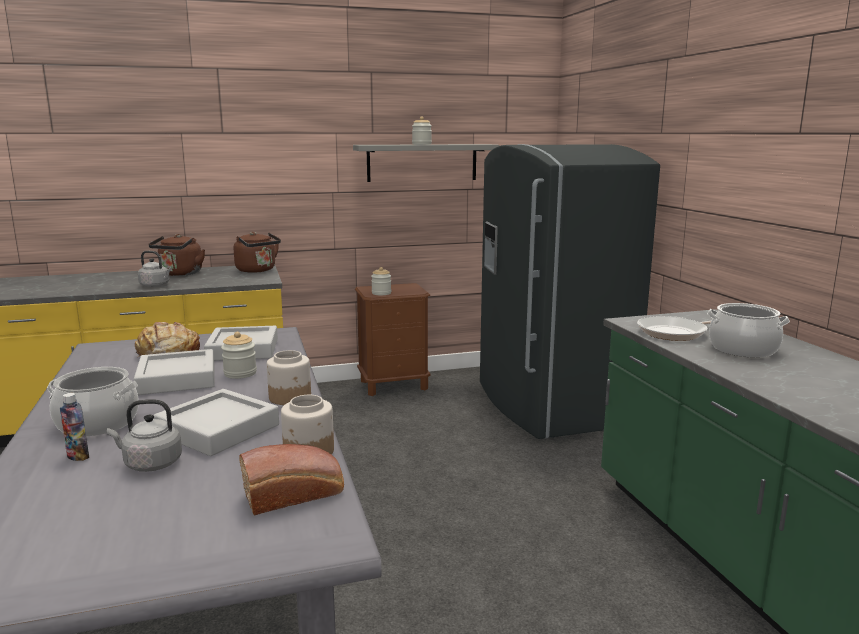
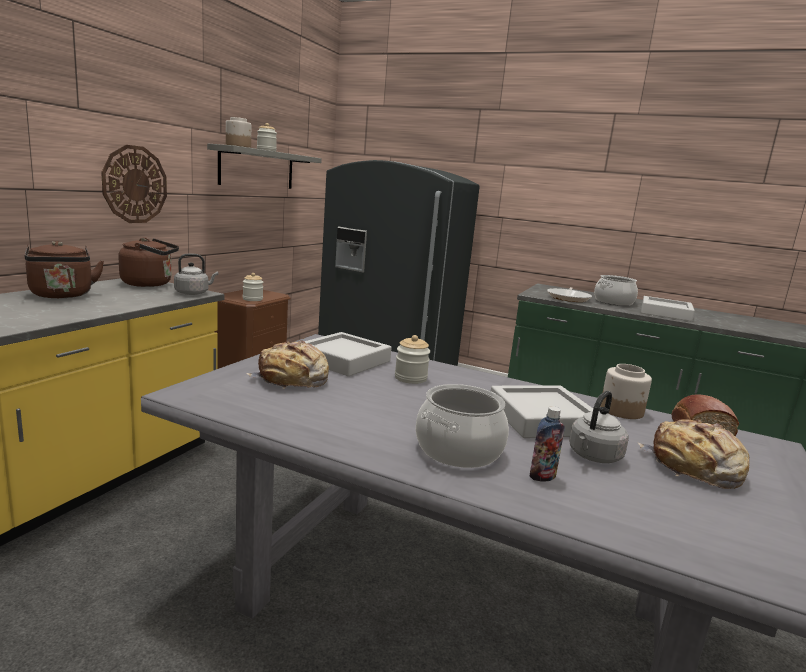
camera: 50 degrees left, 0 degrees up
grey tray [134,349,215,395] -> grey tray moved to [641,296,695,321]
grey kettle [138,251,172,287] -> grey kettle moved to [174,254,218,295]
jar [267,350,311,405] -> jar moved to [226,117,251,148]
none -> wall clock [101,145,167,223]
none -> bread [638,419,749,489]

